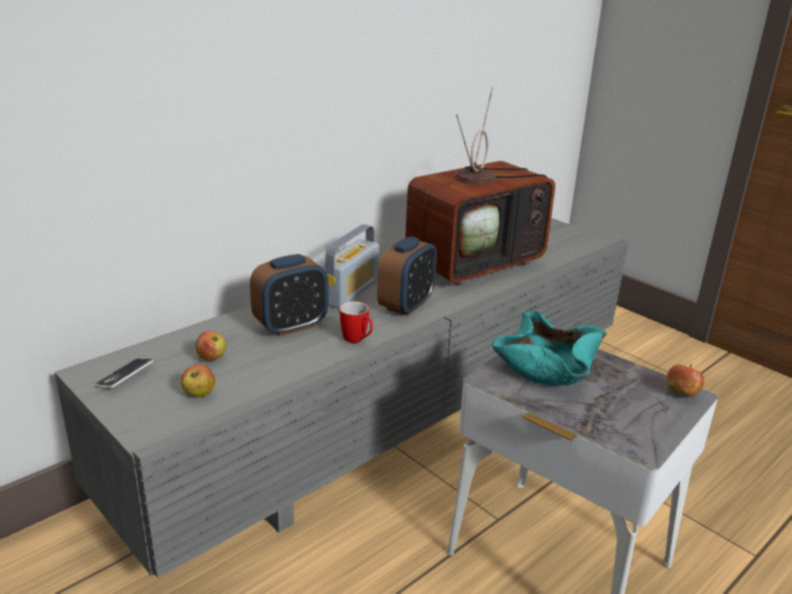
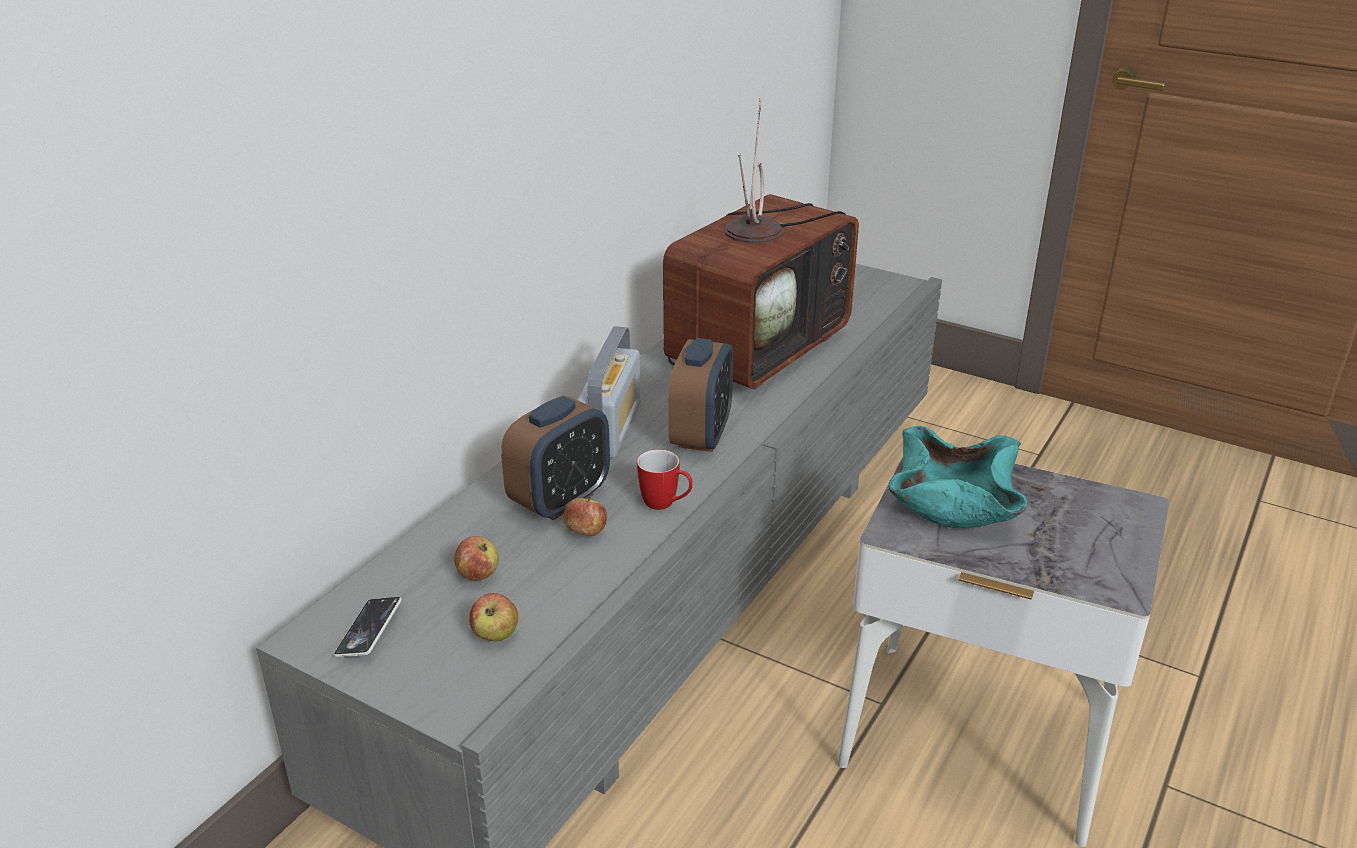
camera: 15 degrees left, 5 degrees up
apple [666,364,704,397] -> apple moved to [564,496,607,536]

